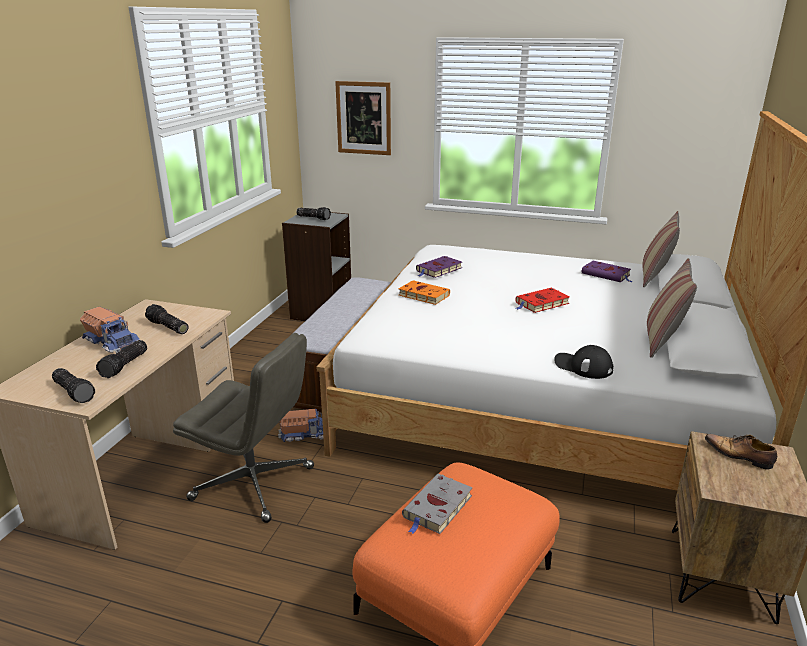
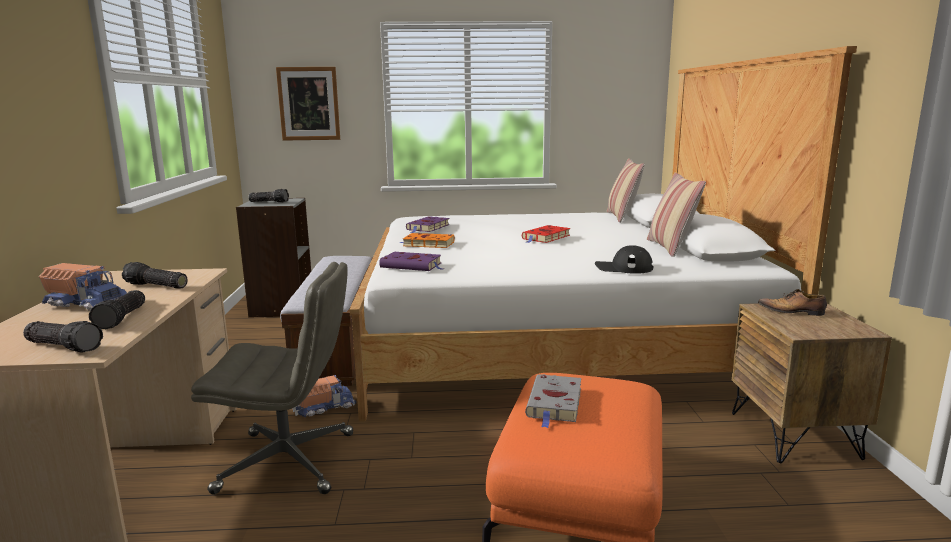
camera: 20 degrees left, 10 degrees down
purple book [582,261,633,282] -> purple book moved to [379,252,444,271]

